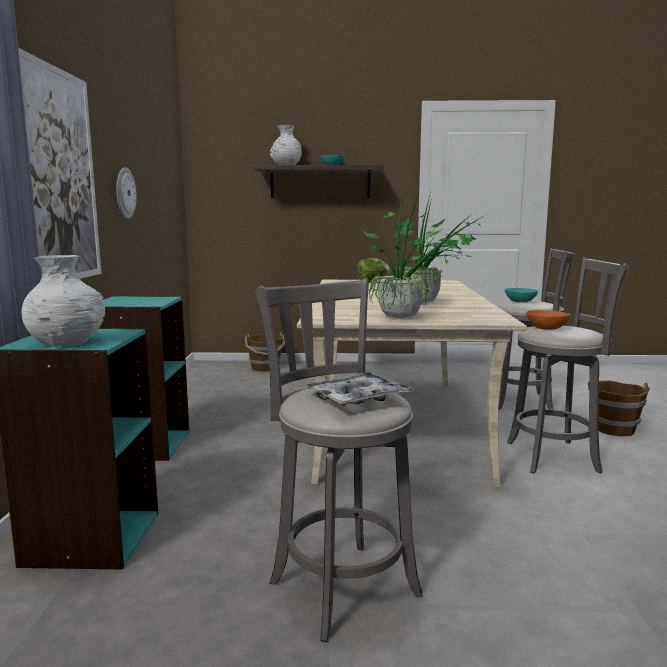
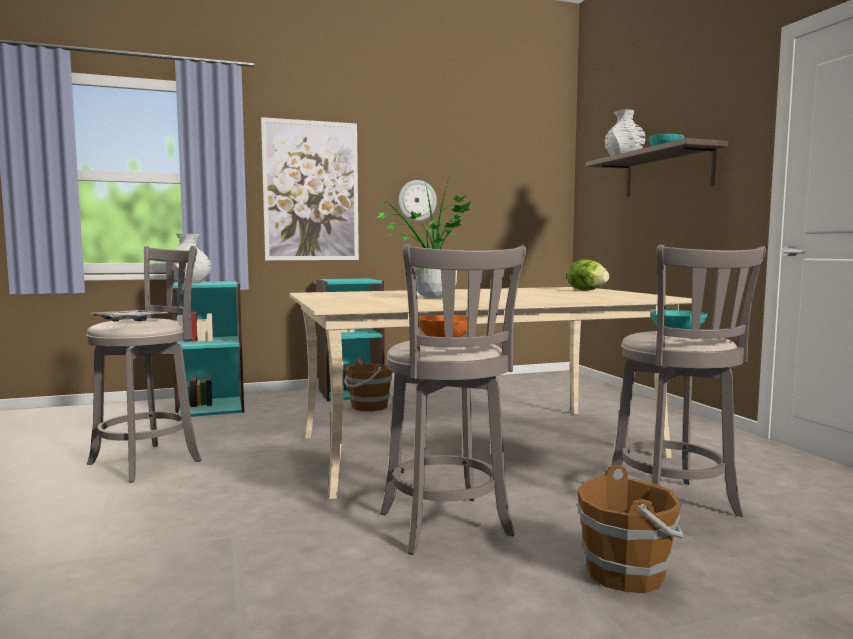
camera: 70 degrees right, 5 degrees down
brown bucket [245,332,285,372] -> brown bucket moved to [344,358,393,411]
potted plant [362,188,489,318] -> none

